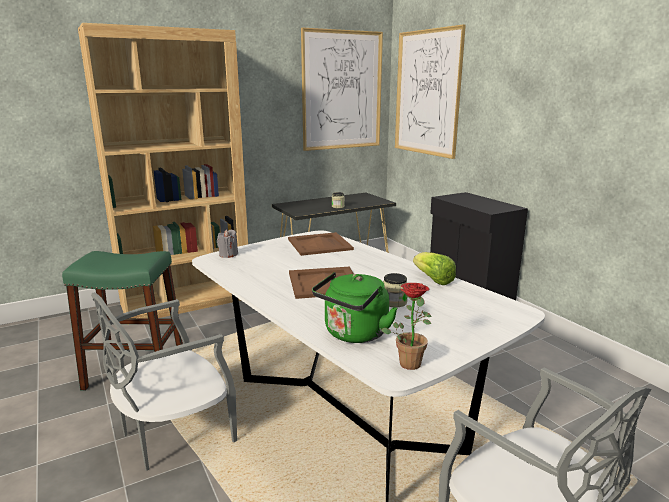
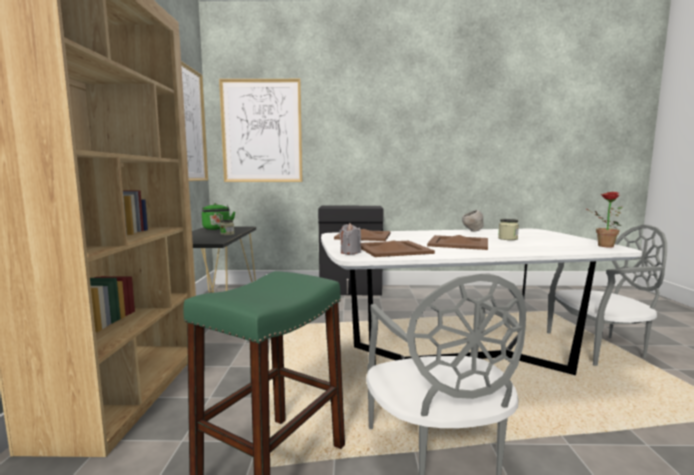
camera: 60 degrees left, 10 degrees down
green kettle [312,272,398,343] -> green kettle moved to [202,203,235,230]
lettuce [413,252,456,285] -> grey bowl [462,210,483,232]
none -> brown tray [361,240,435,257]

